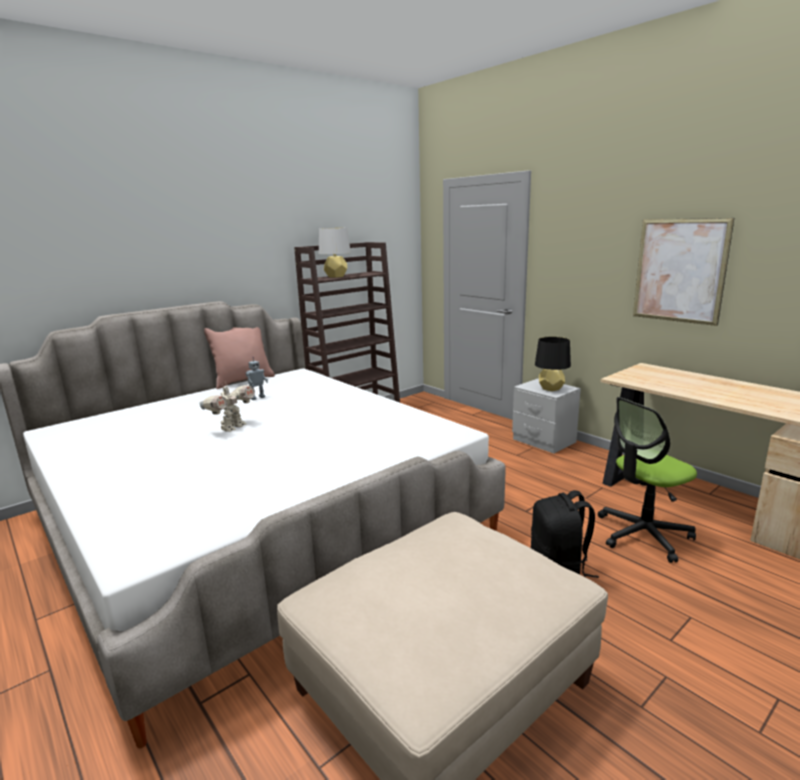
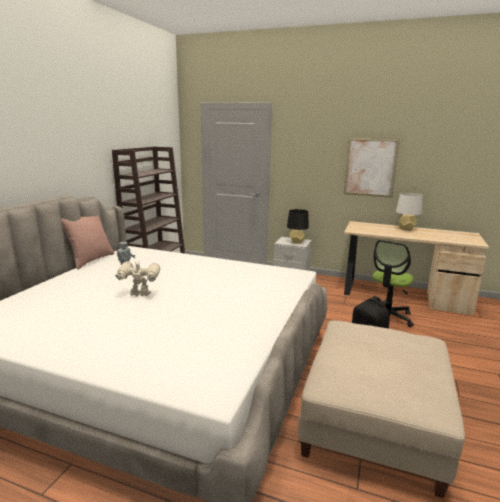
camera: 30 degrees left, 0 degrees up
toy robot [200,381,255,432] -> toy robot turned 90 degrees counterclockwise [115,261,160,296]
grey table lamp [319,228,351,278] -> grey table lamp moved to [396,193,423,231]

